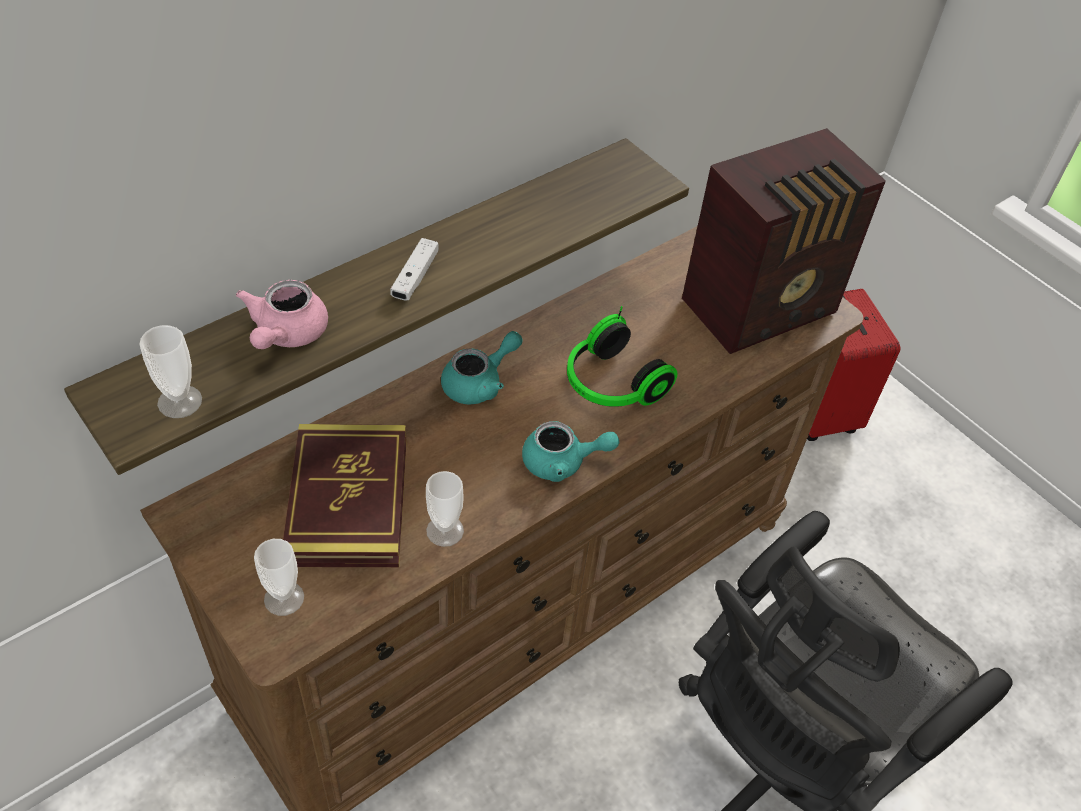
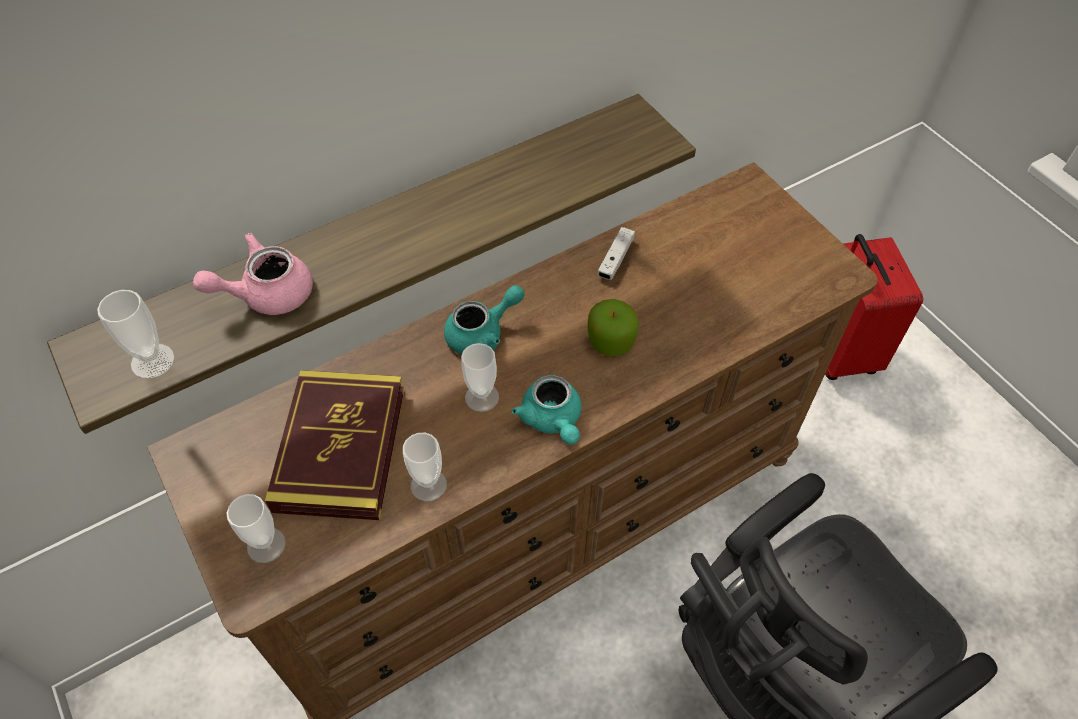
camera: 10 degrees right, 5 degrees up
pink teapot [236,280,328,349] -> pink teapot turned 45 degrees clockwise [193,233,313,315]
white game controller [390,238,439,301] -> white game controller moved to [597,227,635,280]
turquoise teapot [522,421,619,482] -> turquoise teapot turned 60 degrees clockwise [512,375,582,445]
headphones [567,306,677,407] -> apple [587,299,639,356]
radio [682,128,886,354] -> none
none -> cup [461,343,499,412]

